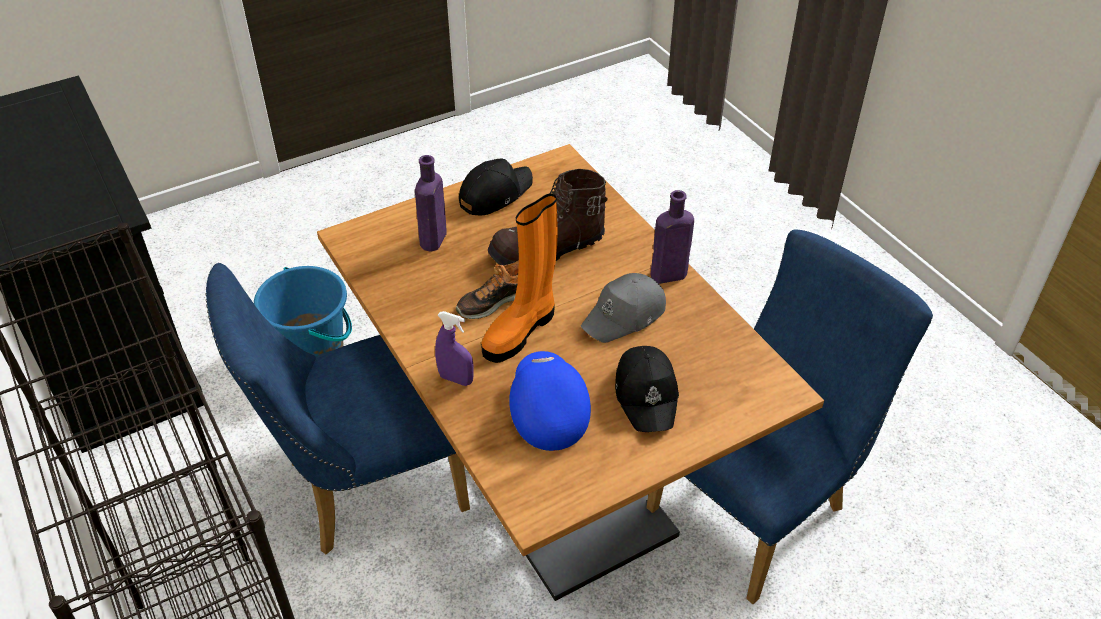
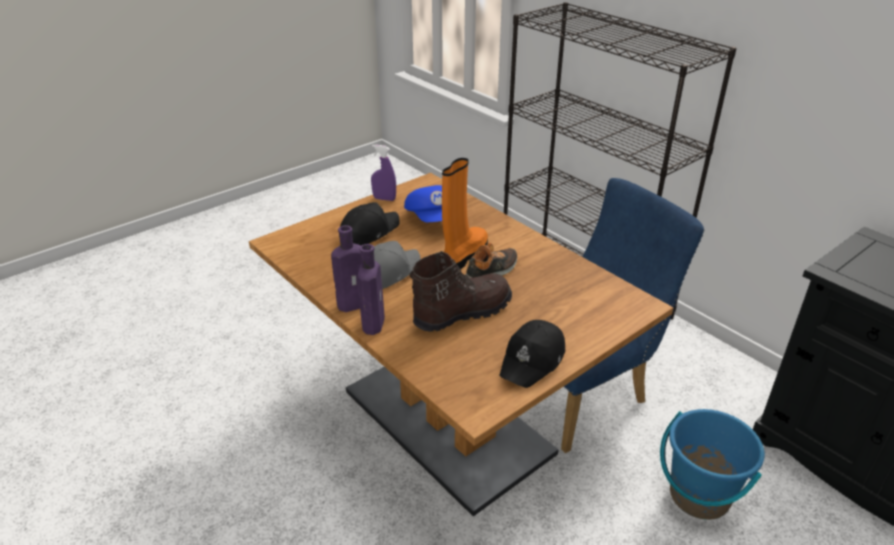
camera: 170 degrees right, 10 degrees down
purple bottle [415,155,447,252] -> purple bottle moved to [357,244,385,335]
purple spray bottle [435,311,474,386] -> purple spray bottle moved to [371,144,396,201]
black cap [615,346,679,432] -> black cap turned 60 degrees clockwise [339,202,400,245]
blue chair [646,230,933,604] -> none

